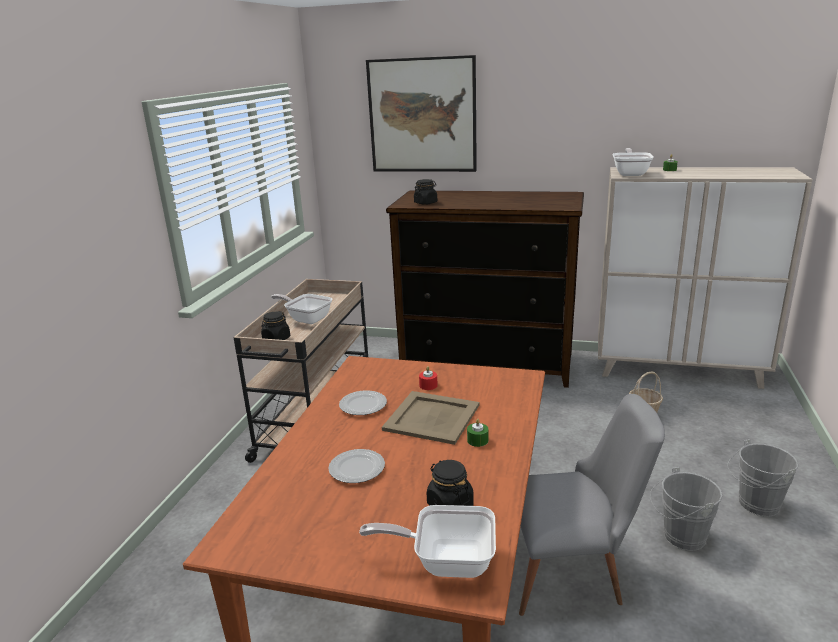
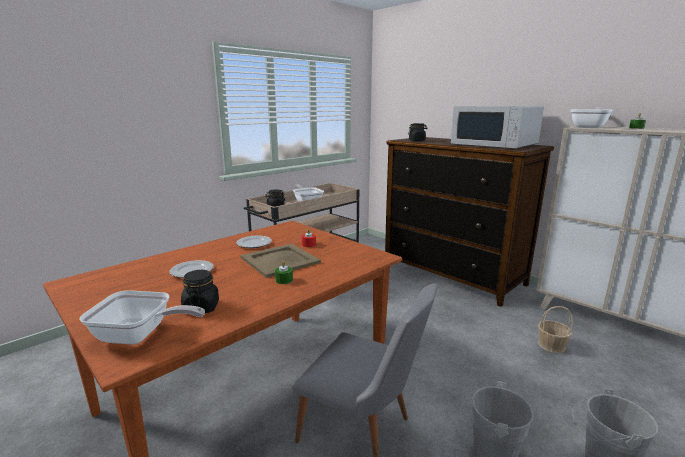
camera: 30 degrees right, 5 degrees down
frying pan [359,505,496,578] -> frying pan turned 150 degrees clockwise [79,290,205,345]
picture [366,55,477,172] -> none
none -> white microwave [451,106,544,149]

